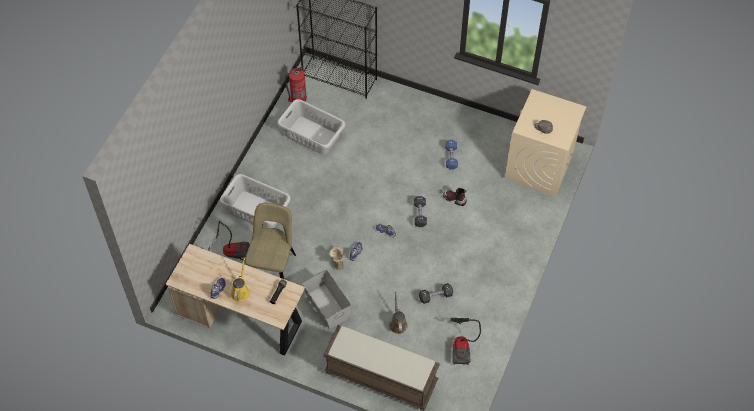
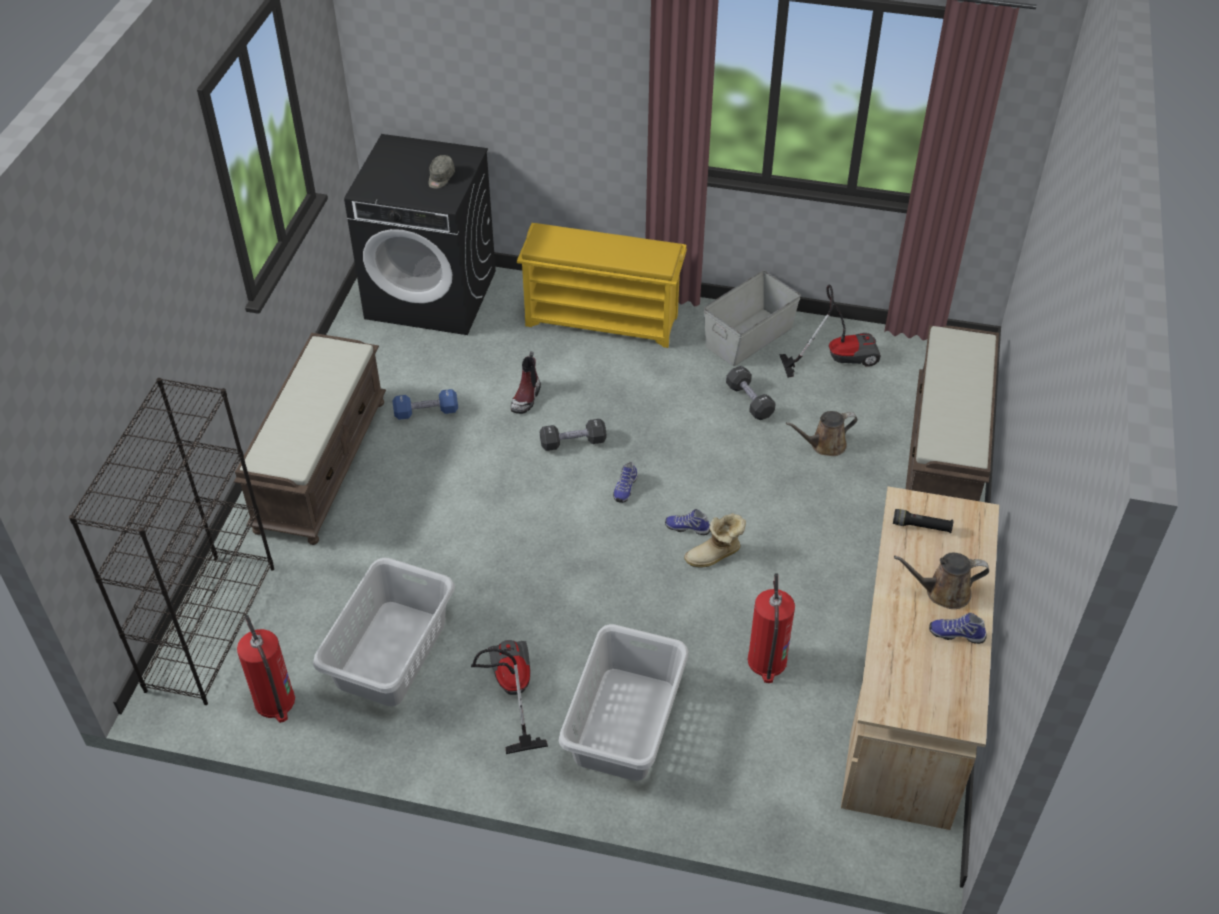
camera: 100 degrees left, 10 degrees down
vacuum cleaner [202,220,250,260] -> vacuum cleaner moved to [471,640,548,754]
yellow watering can [231,258,250,302] -> brown watering can [894,553,989,609]
beige chair [245,203,296,279] -> fire extinguisher [748,573,795,683]
grey storage box [302,270,351,329] -> grey storage box moved to [704,270,801,366]
beige washing machine [505,89,586,196] -> black washing machine [344,134,496,335]
none -> brown bench [234,333,386,545]
none -> yellow shoe rack [517,223,687,348]

